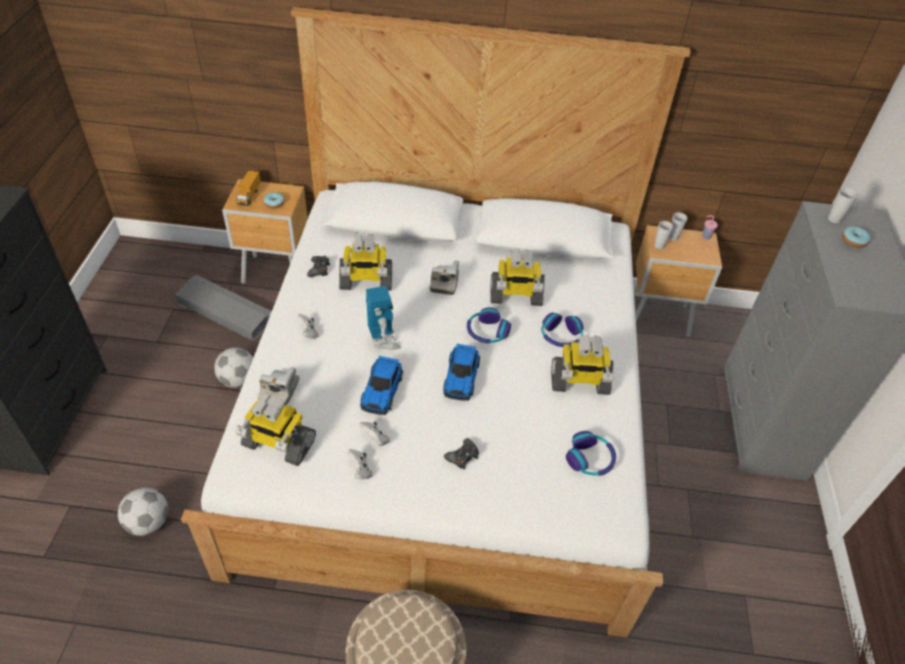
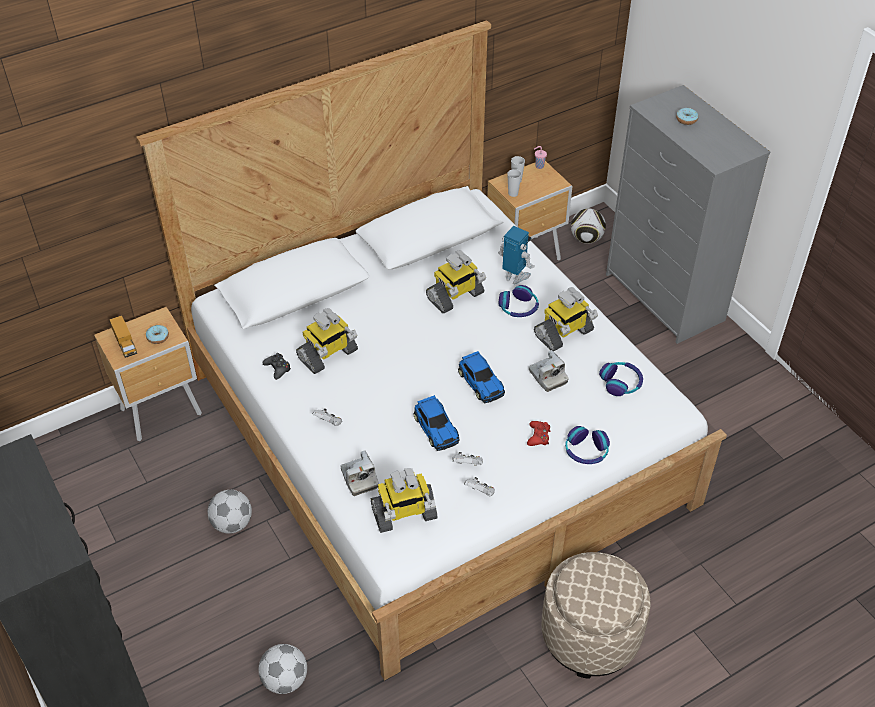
camera: 35 degrees left, 0 degrees up
grey storage box [175,275,272,341] -> none
toy robot [366,286,400,350] -> toy robot moved to [498,226,535,284]
camera [430,260,459,295] -> camera moved to [529,350,569,392]
black game controller [444,438,479,469] -> red game controller [527,421,550,446]
headphones [467,307,511,343] -> headphones moved to [565,426,610,464]
cup [828,188,858,223] -> none
none -> football [571,208,606,244]

